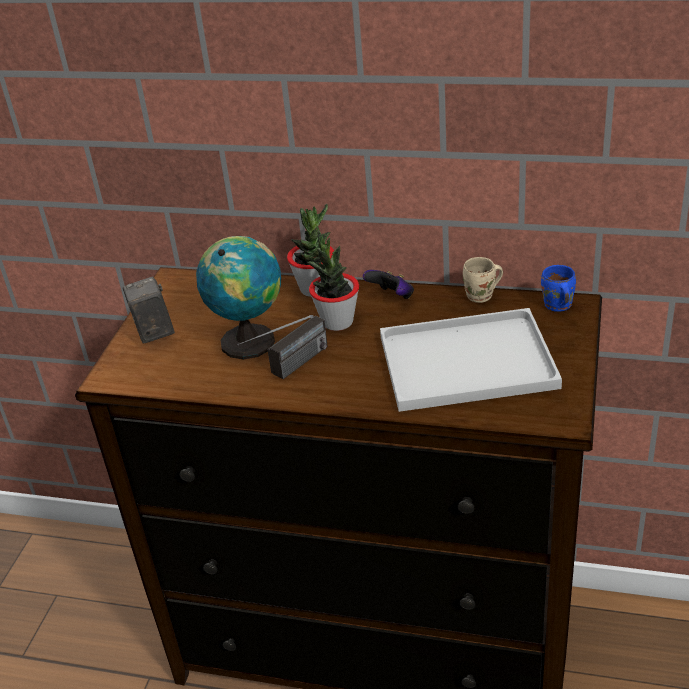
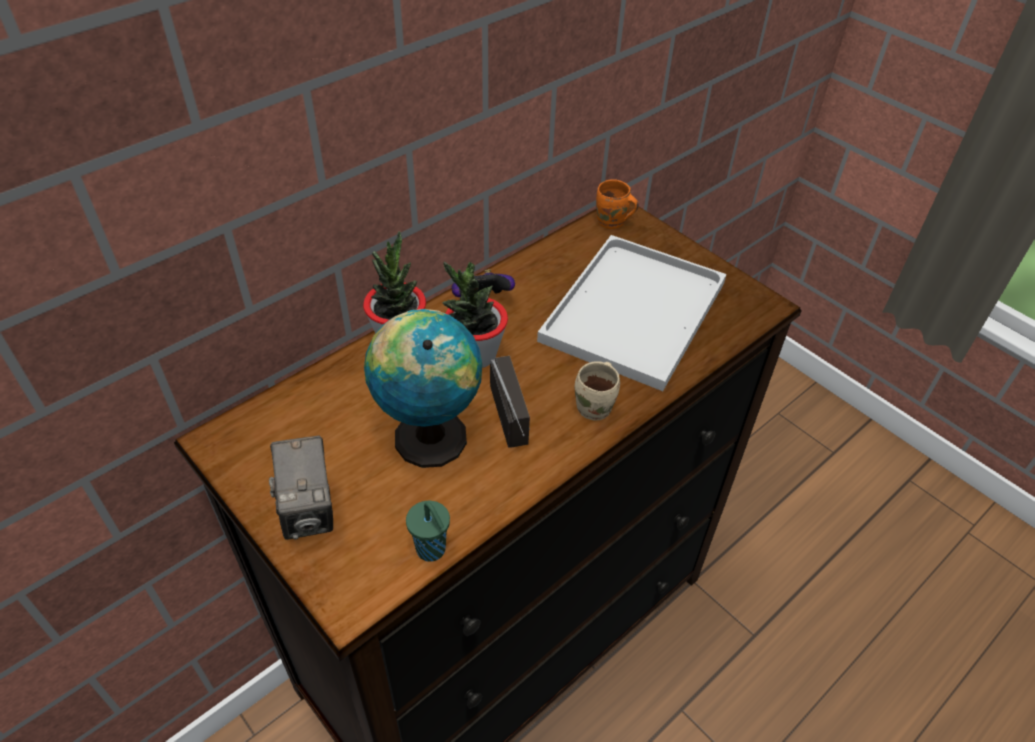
camera: 60 degrees left, 10 degrees up
camera [123,277,175,344] -> camera turned 120 degrees counterclockwise [269,436,333,540]
beige mug [463,257,503,303] -> beige mug moved to [575,361,620,420]
blue mug [541,265,576,312] -> orange mug [596,179,639,229]
none -> green cup [406,501,450,562]

